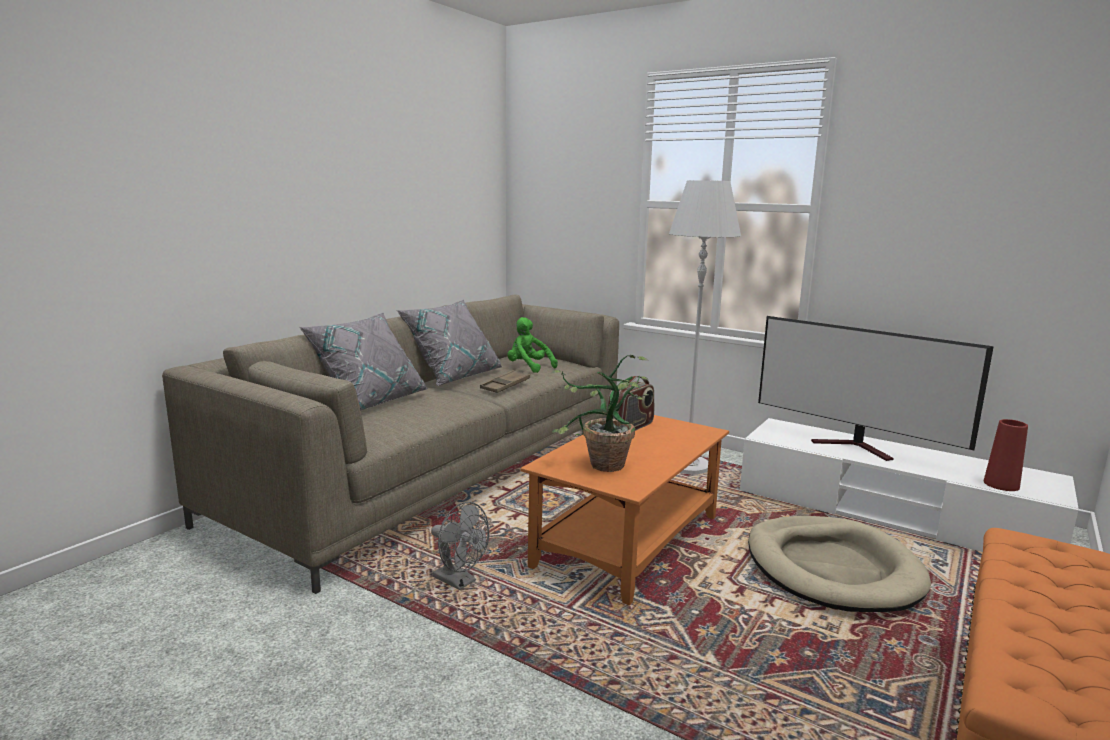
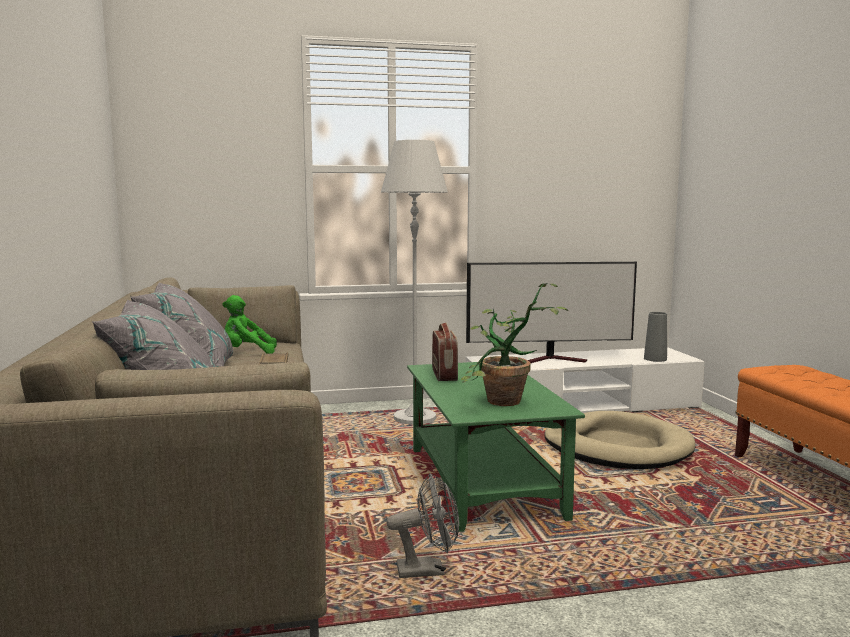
camera: 45 degrees left, 5 degrees down
orange coffee table [521,415,729,606] -> green coffee table [407,362,585,532]
red vase [984,419,1028,491] -> grey vase [644,312,667,362]

